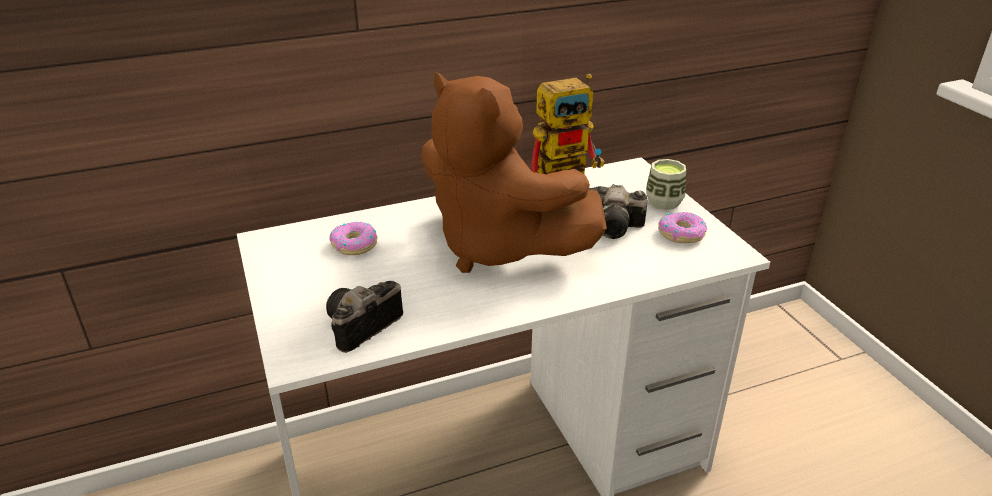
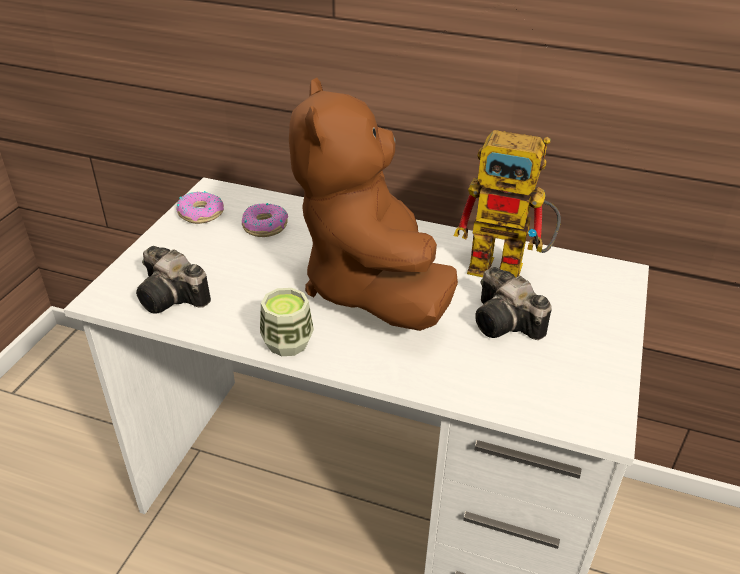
camera: 40 degrees right, 5 degrees up
camera [326,281,403,353] -> camera turned 135 degrees counterclockwise [136,246,211,314]
cup [646,159,686,210] -> cup moved to [260,288,314,356]
donut [658,212,707,243] -> donut moved to [177,191,224,224]

